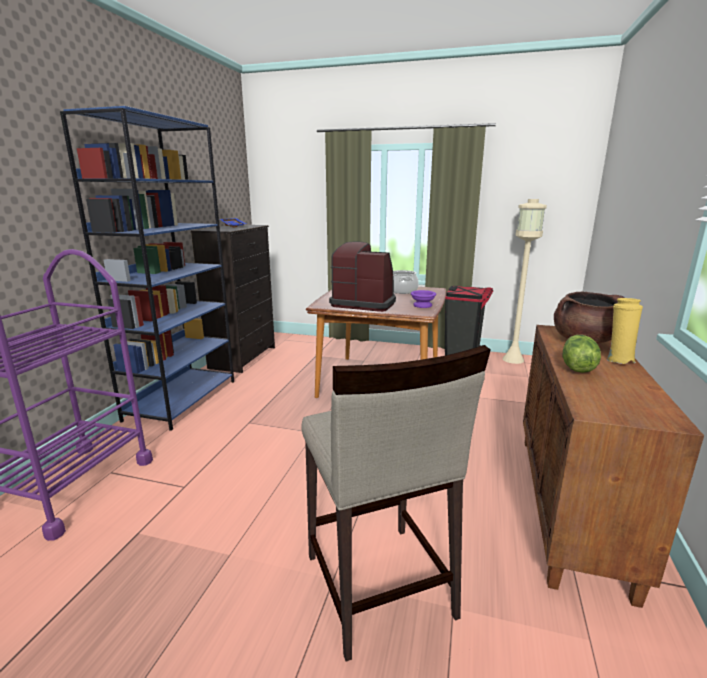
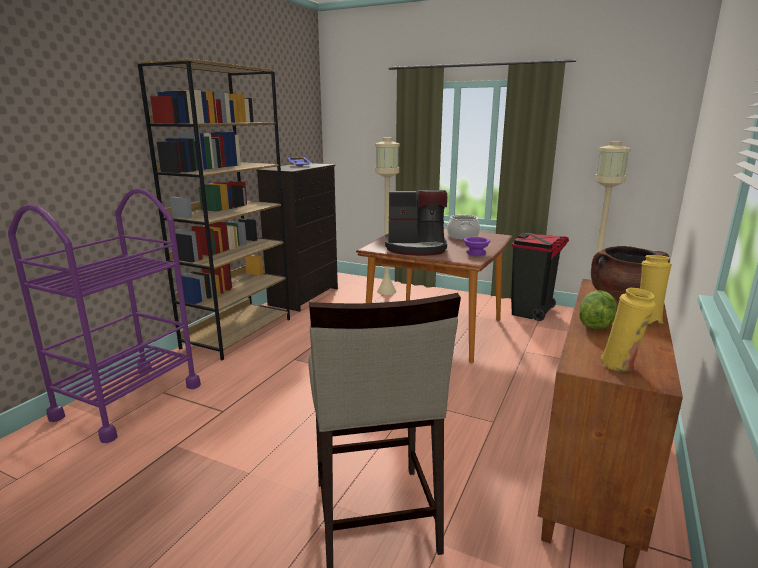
camera: 10 degrees right, 0 degrees up
blue bookcase [60,106,234,431] -> brown bookcase [138,59,290,360]
coffee machine [329,241,396,312] -> coffee machine turned 150 degrees clockwise [385,190,447,256]
none -> beige floor lamp [375,138,400,295]
none -> yellow vase [601,288,656,371]

